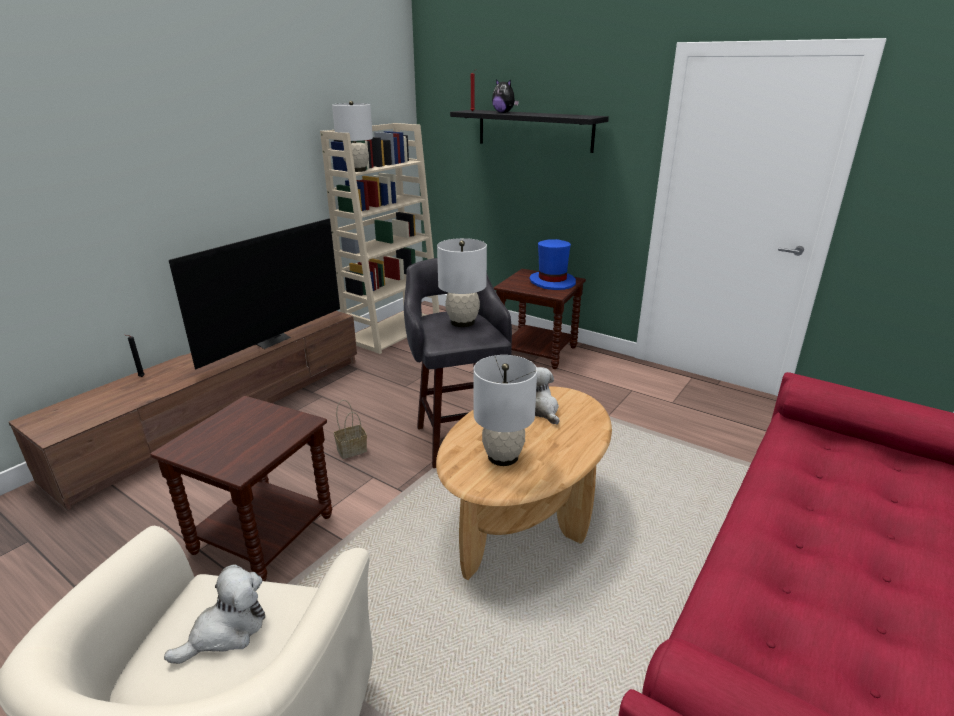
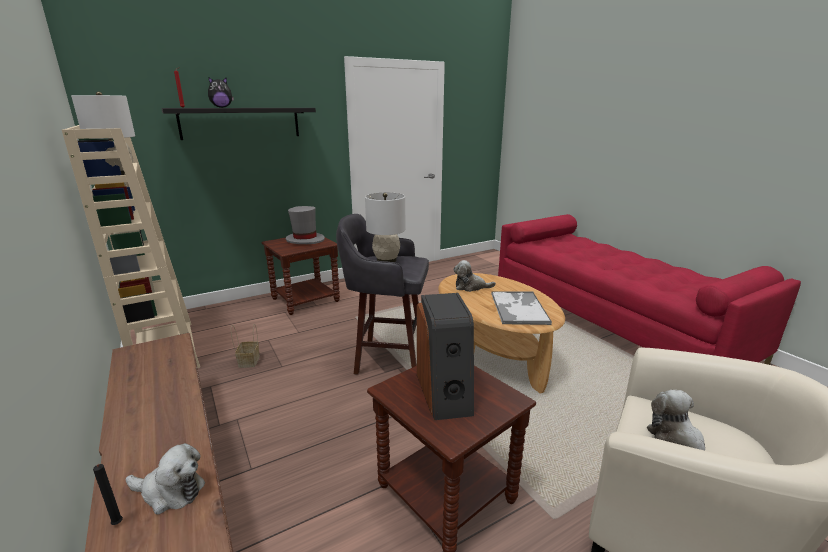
camera: 65 degrees left, 5 degrees down
television [169,218,340,369] -> none
basket [334,400,367,459] -> basket moved to [231,324,260,368]
white table lamp [473,355,537,466] -> tray [491,291,552,325]
blue hat [529,239,576,290] -> grey hat [286,206,325,244]
none -> plush toy [126,443,205,515]
none -> speaker [417,293,474,420]

